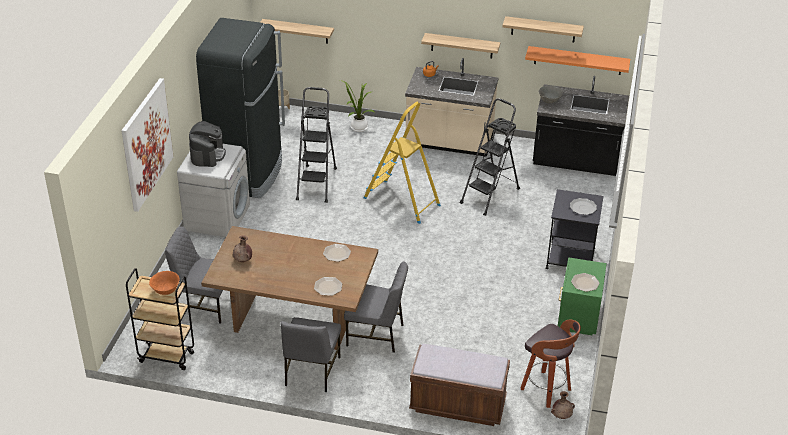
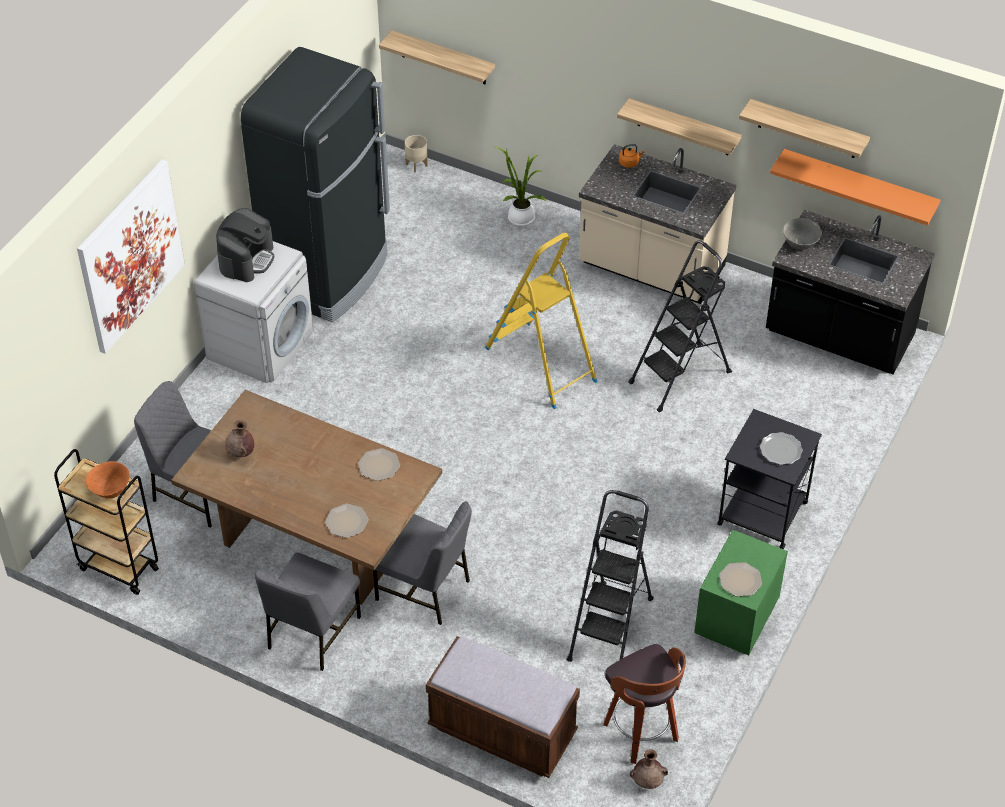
camera: 15 degrees right, 10 degrees up
step ladder [296,87,337,203] -> step ladder moved to [566,490,654,662]

